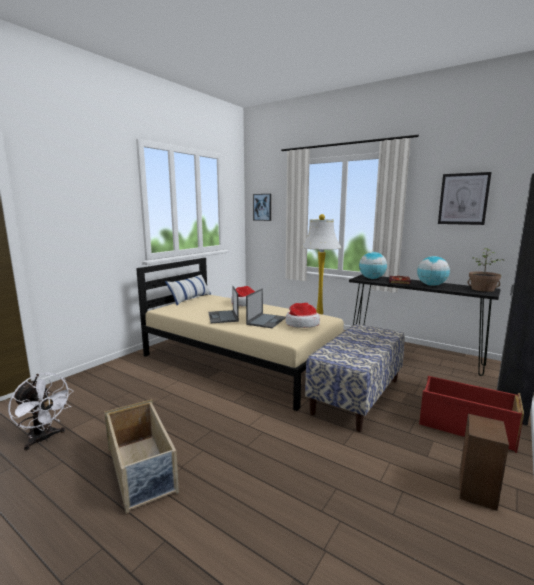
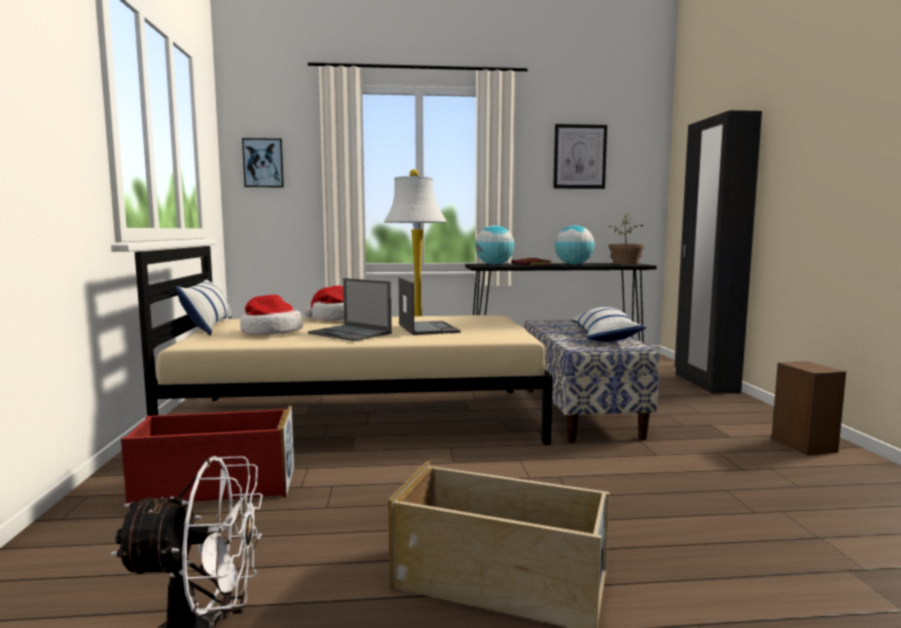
camera: 40 degrees left, 5 degrees down
hat [286,303,320,328] -> hat moved to [240,295,303,335]
red storage box [419,376,524,453] -> red storage box moved to [121,406,294,504]
none -> pillow [571,307,646,342]

